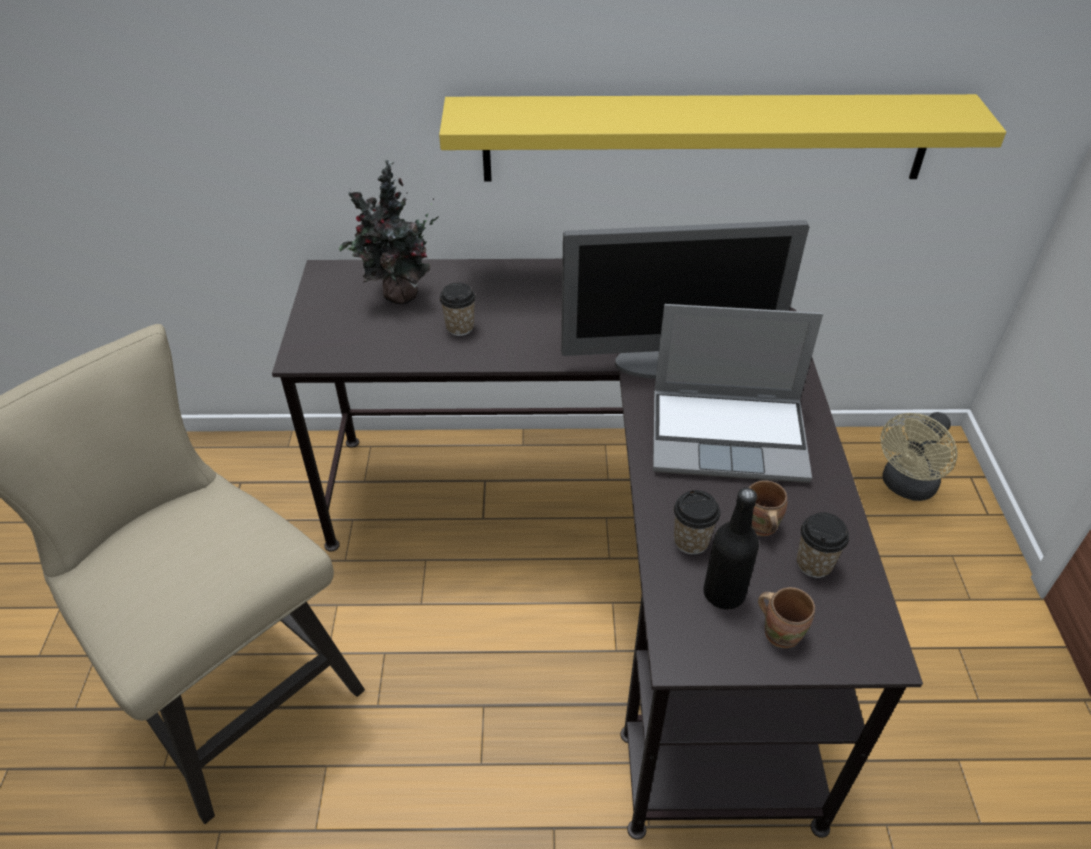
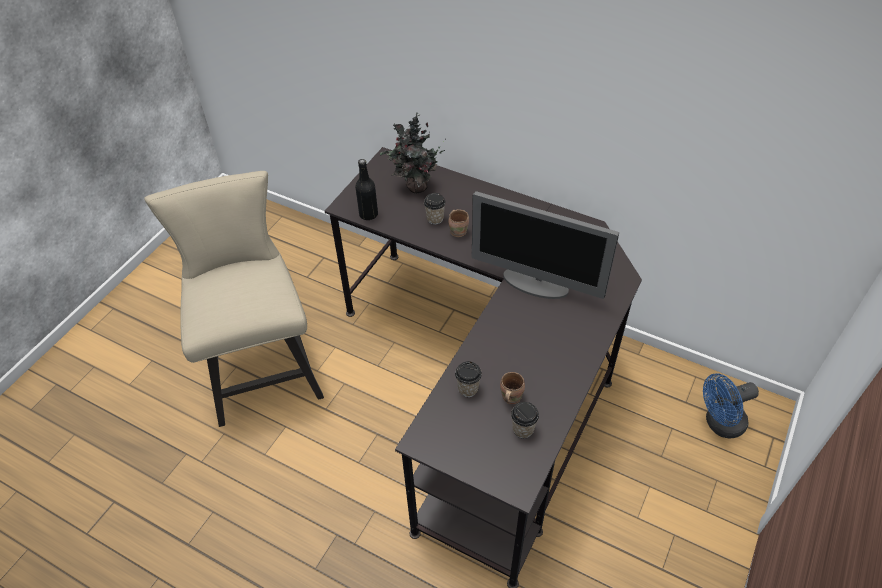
camera: 30 degrees right, 5 degrees up
yellow shelf [439,94,1006,182] -> none
laptop [653,304,823,482] -> none
black bottle [703,488,759,609] -> black bottle moved to [355,159,378,220]
brown mug [758,587,815,648] -> brown mug moved to [449,209,469,237]
beige fan [881,412,957,501] -> blue fan [703,373,759,439]

